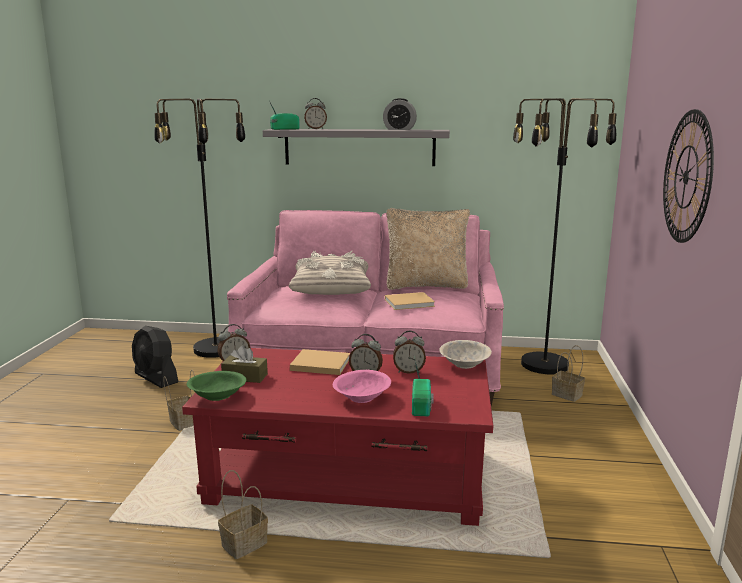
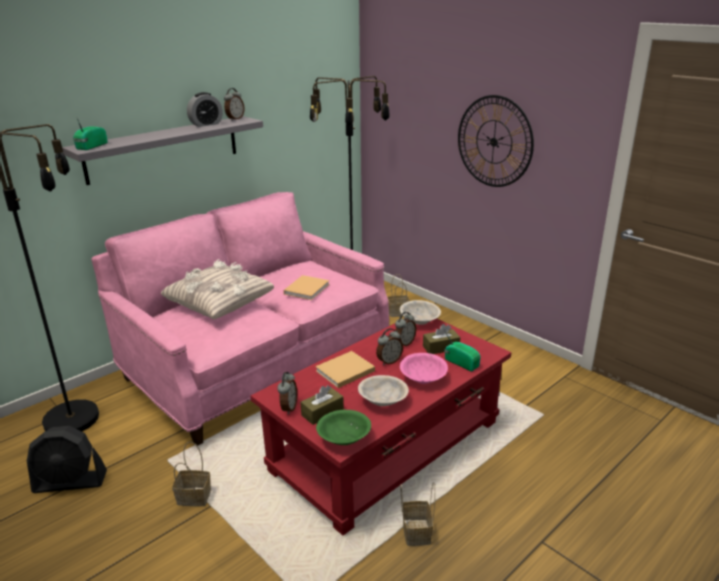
camera: 50 degrees left, 10 degrees up
alarm clock [304,98,327,129] -> alarm clock moved to [224,88,245,121]
beige pillow [386,208,471,290] -> none
none -> beige bowl [358,375,409,406]
none -> brown tissue box [423,324,460,354]

